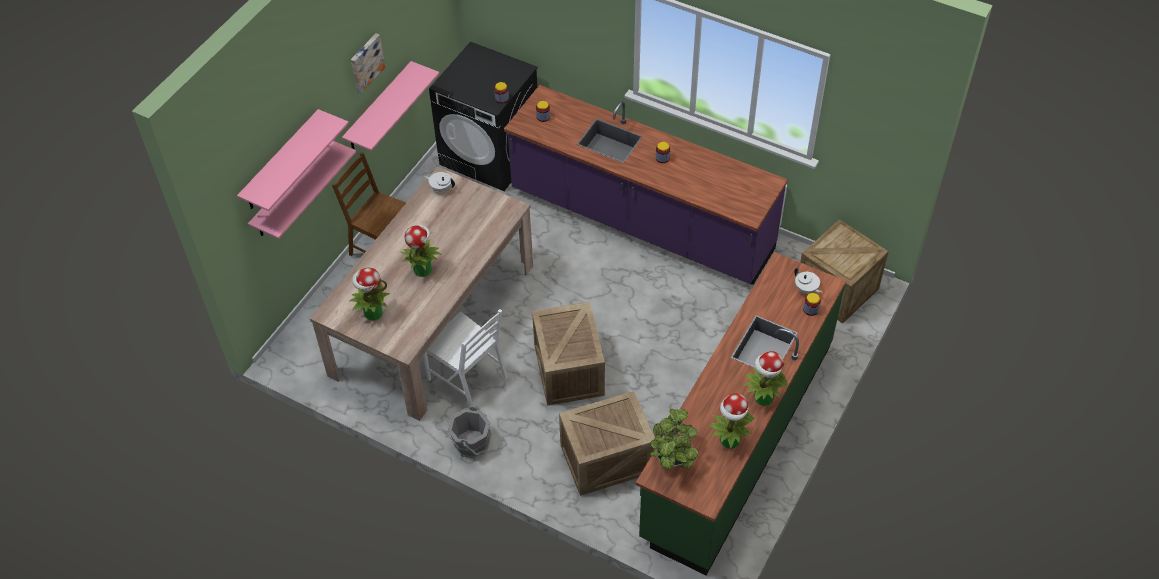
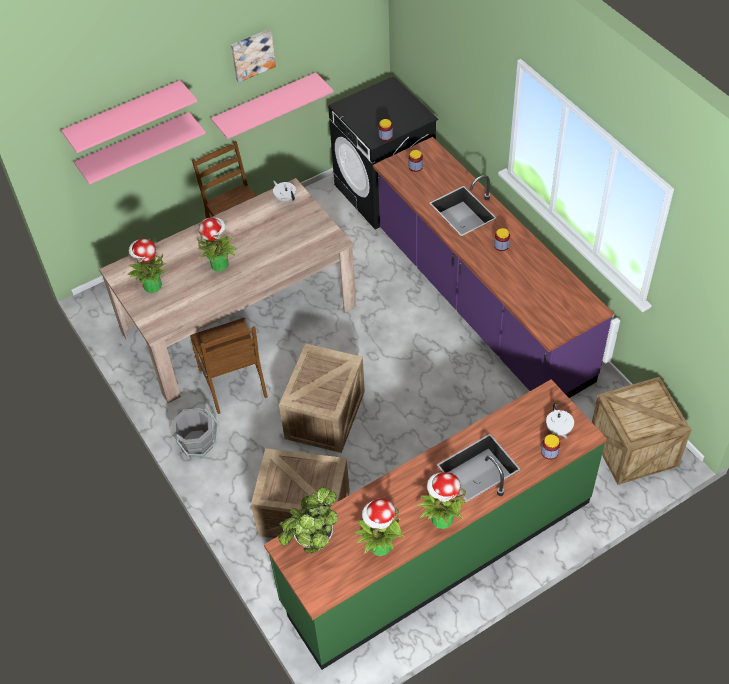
camera: 30 degrees right, 0 degrees up
white chair [423,309,508,407] -> brown chair [190,318,268,414]

